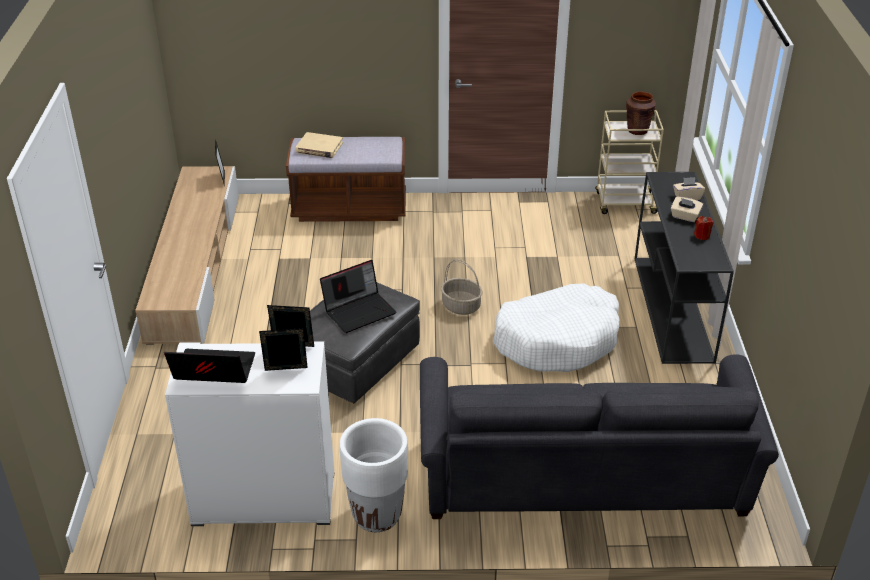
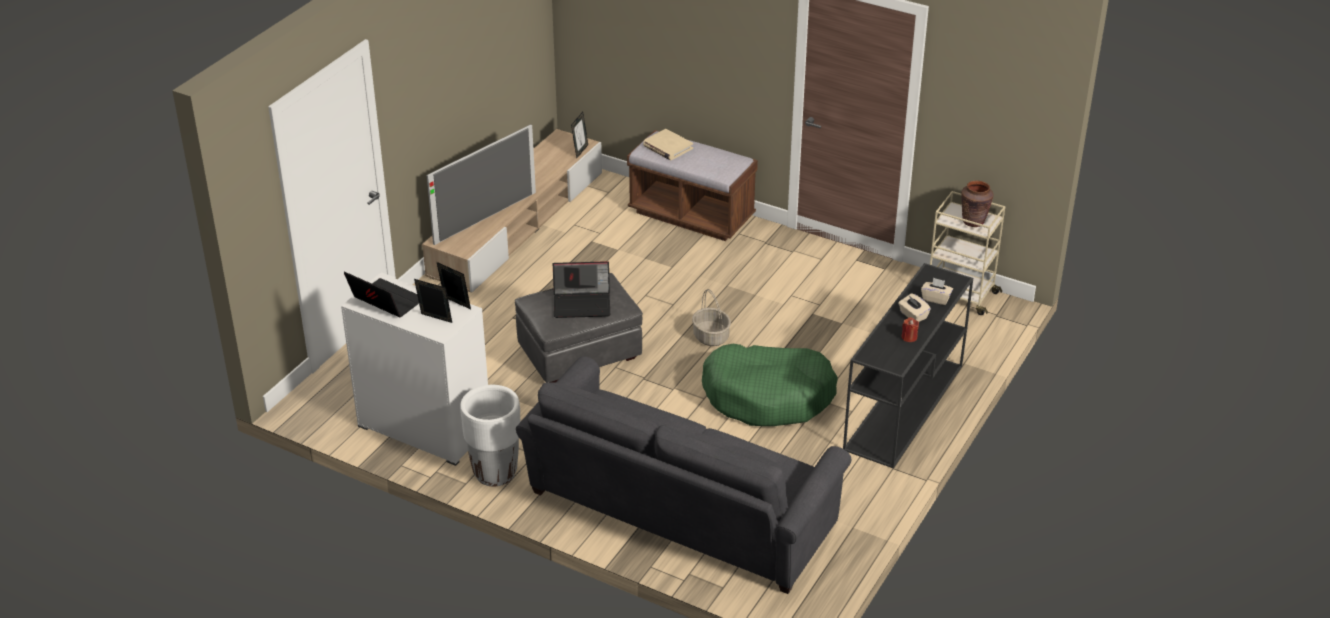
camera: 30 degrees right, 0 degrees up
white dog bed [493,284,619,372] -> green dog bed [702,344,838,426]
none -> television [426,124,536,245]

